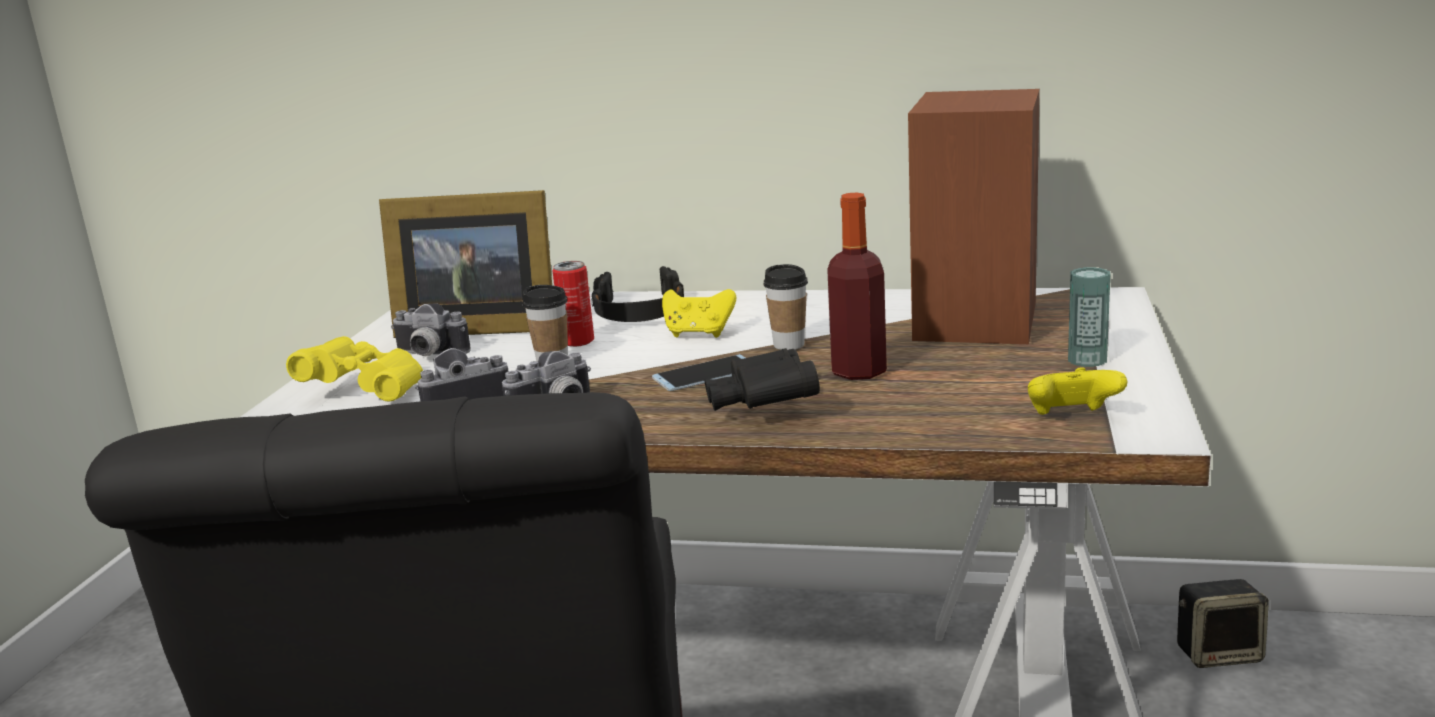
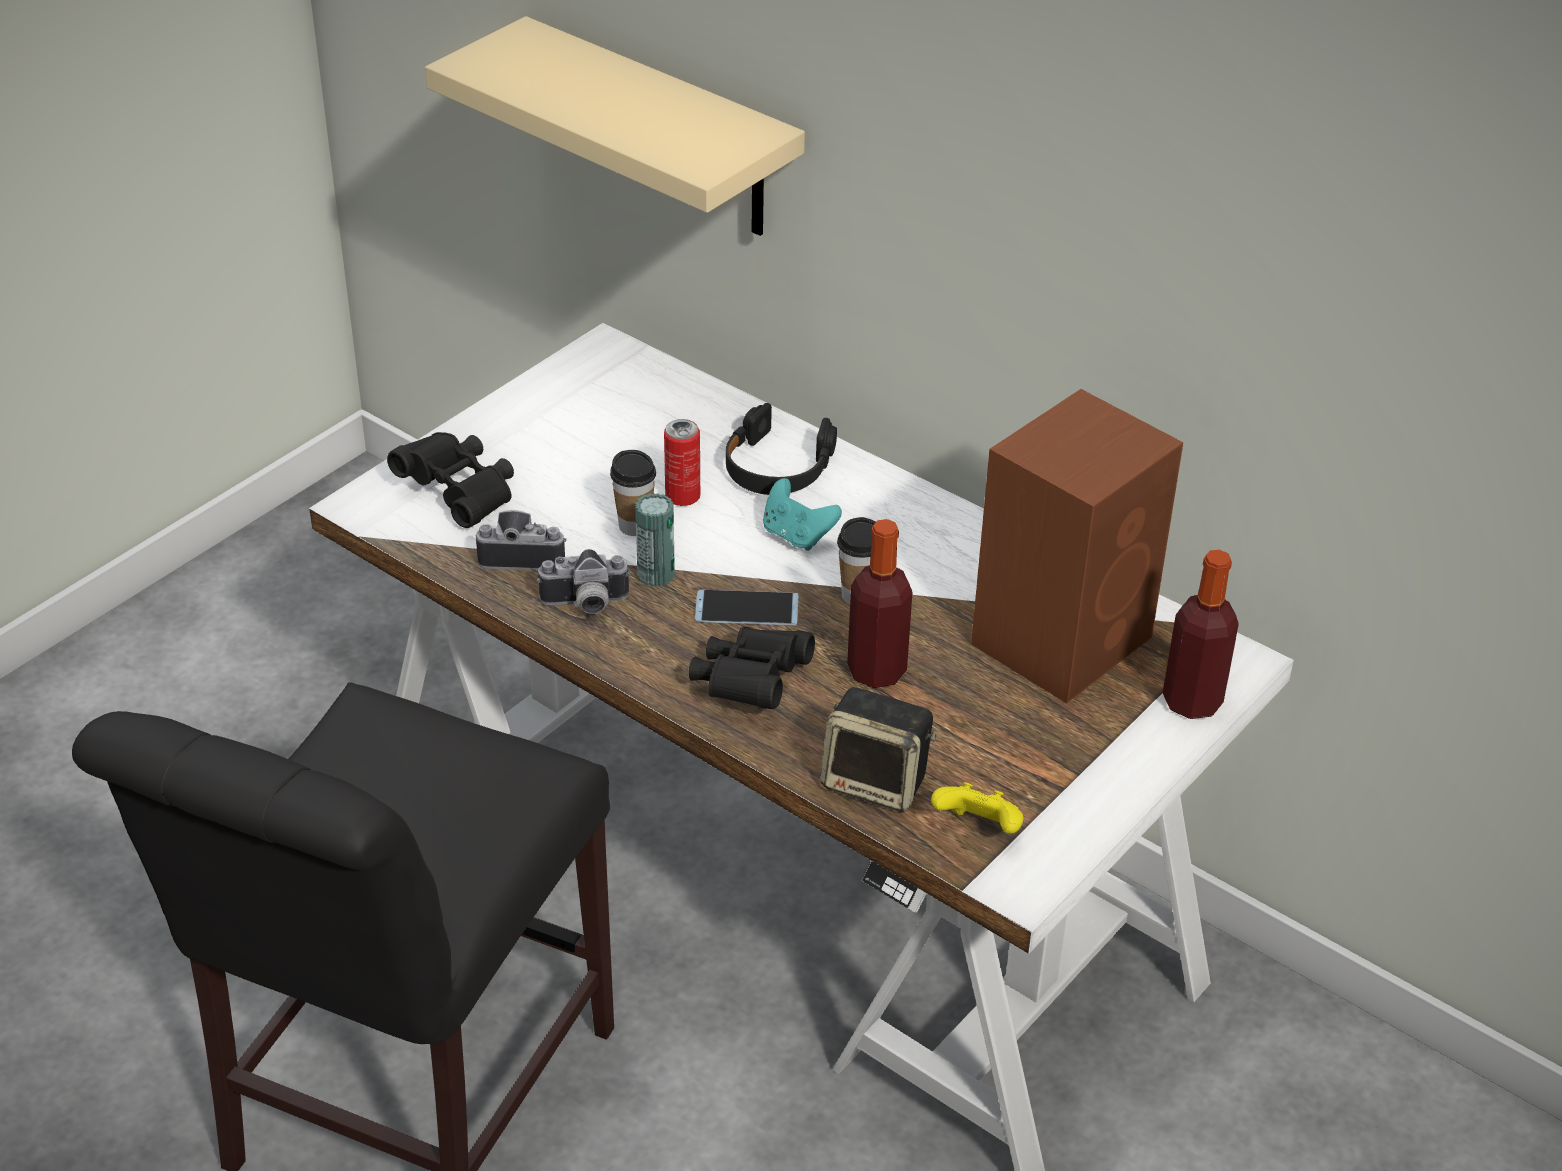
camera: 25 degrees right, 20 degrees up
yellow binoculars [286,336,423,402] -> black binoculars [387,432,514,528]
picture frame [379,190,552,338] -> none
camera [391,303,471,356] -> none
yellow game controller [662,289,736,338] -> turquoise game controller [763,478,842,551]
can [1068,267,1110,367] -> can moved to [635,493,675,586]
speaker [1177,579,1269,668] -> speaker moved to [821,687,936,812]
none -> beige shelf [425,16,805,236]
none -> bottle [1163,550,1239,719]

